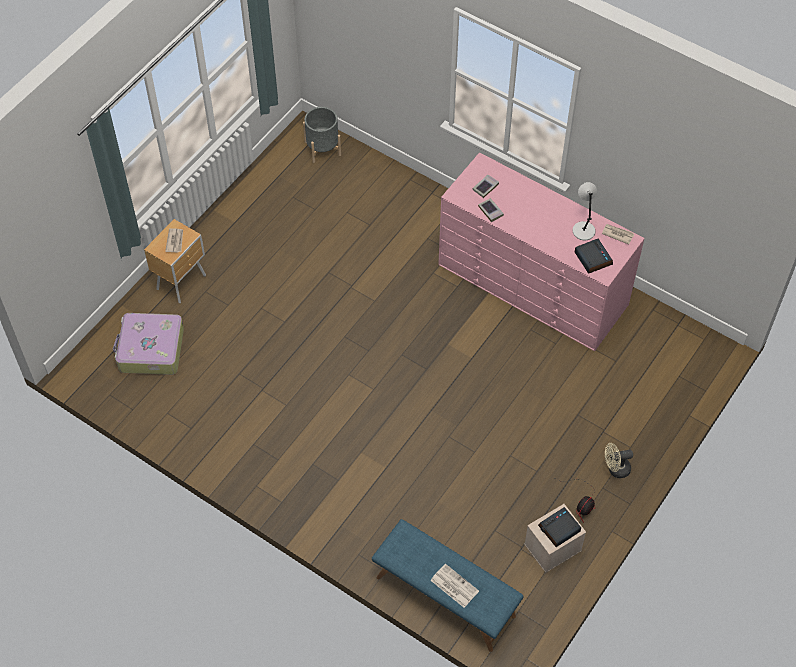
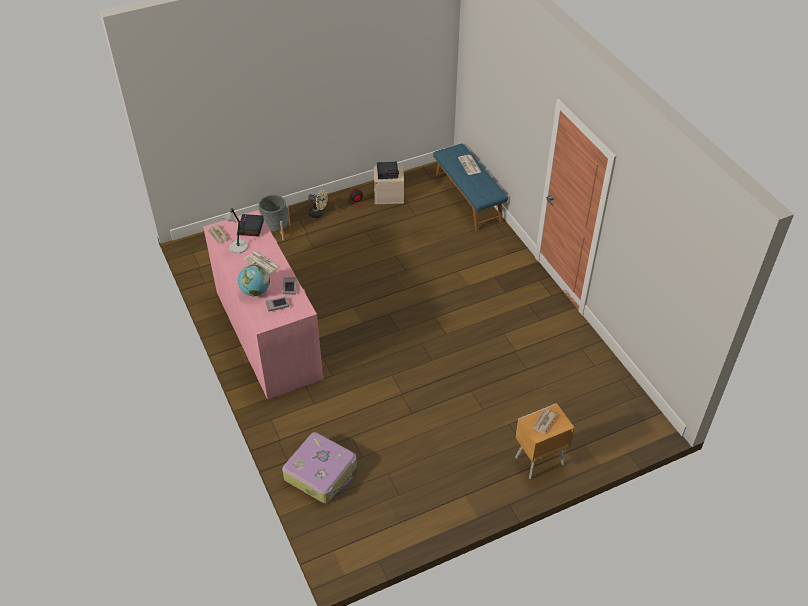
camera: 150 degrees left, 10 degrees down
suitcase [113,313,184,375] -> suitcase moved to [282,432,357,503]
grey planter [303,107,341,163] -> grey planter moved to [259,195,290,241]
none -> globe [238,265,270,297]
none -> newspaper [244,251,280,274]

